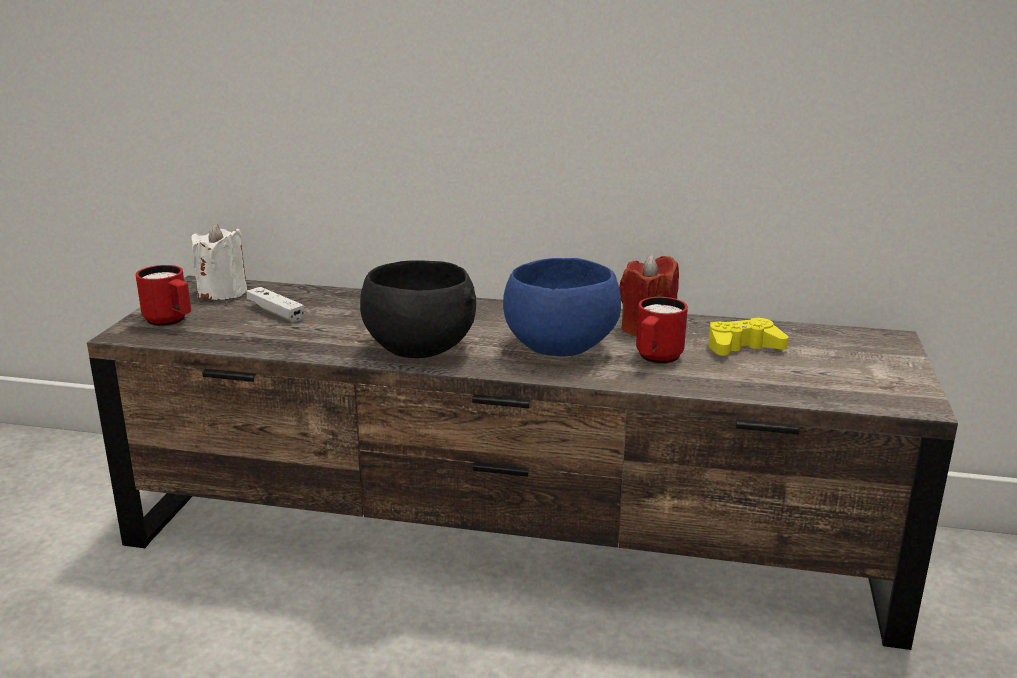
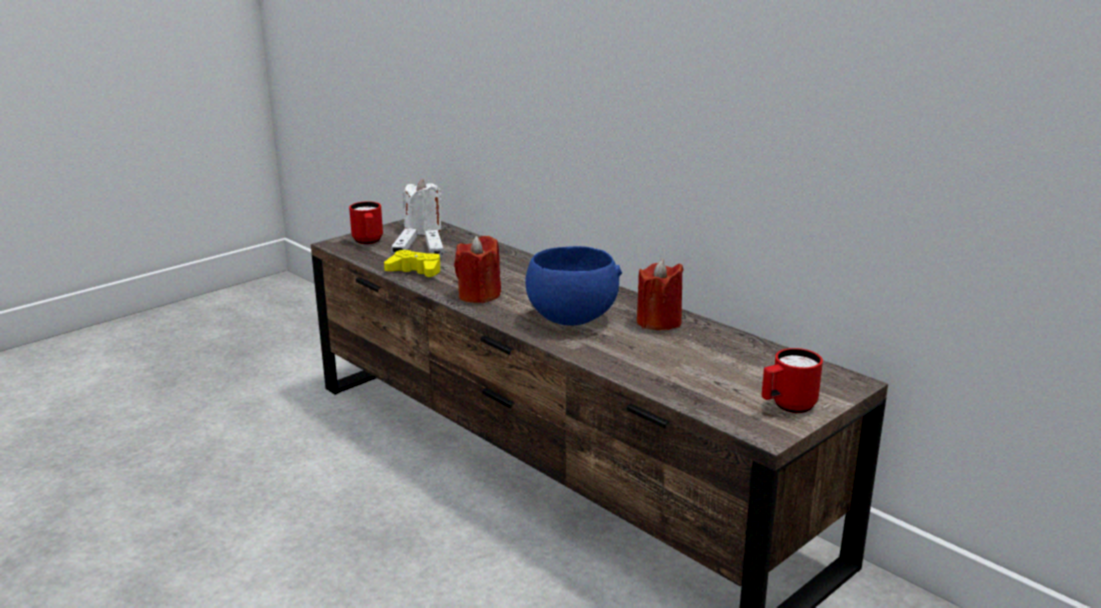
camera: 35 degrees right, 0 degrees up
black bowl [360,260,476,358] -> red candle [454,236,501,303]
red mug [636,297,688,364] -> red mug moved to [762,348,823,413]
yellow game controller [708,318,788,356] -> yellow game controller moved to [384,250,440,277]
none -> white game controller [391,228,417,254]

